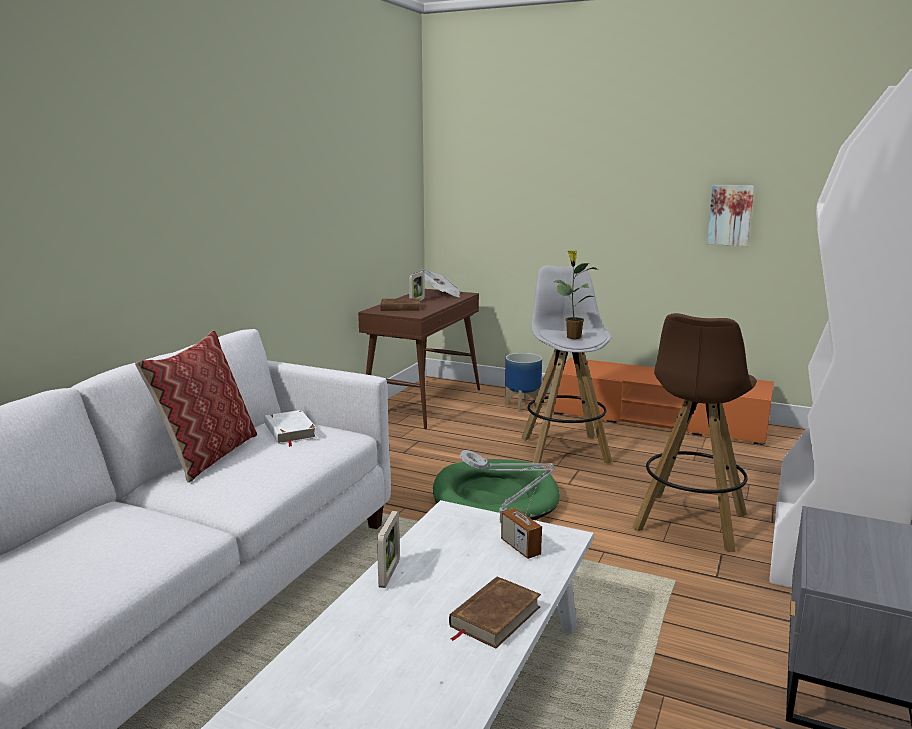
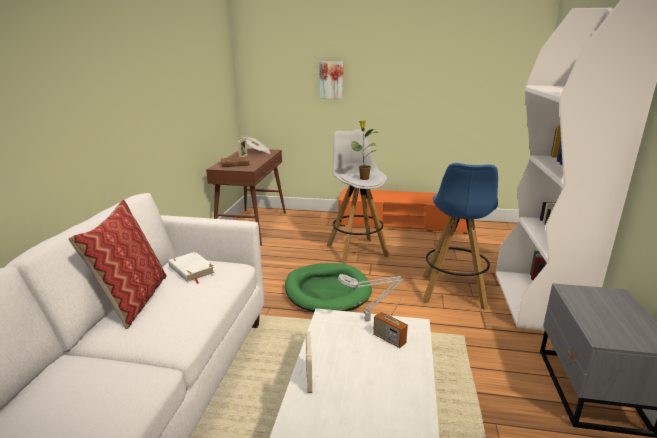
camera: 15 degrees left, 5 degrees up
brown book [449,576,541,649] -> none
planter [505,353,542,412] -> none
brown stool [632,313,757,552] -> blue stool [422,163,498,310]
picture [707,185,754,246] -> picture moved to [319,61,344,99]

